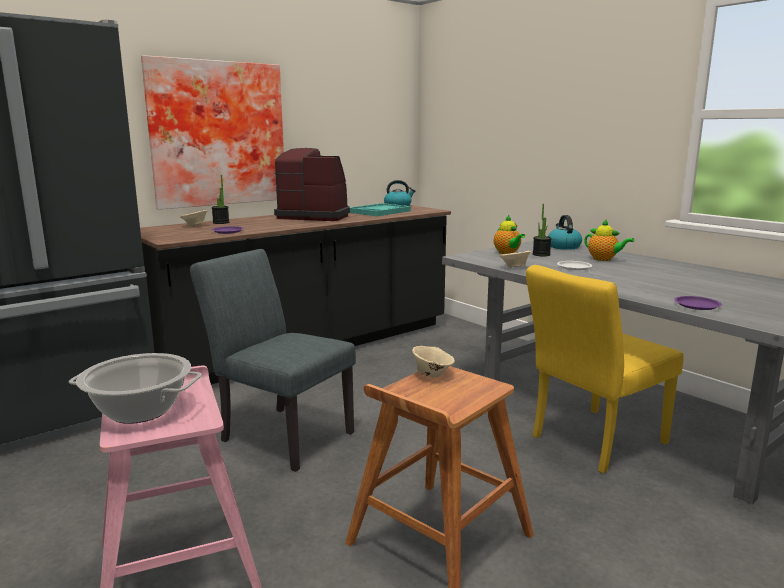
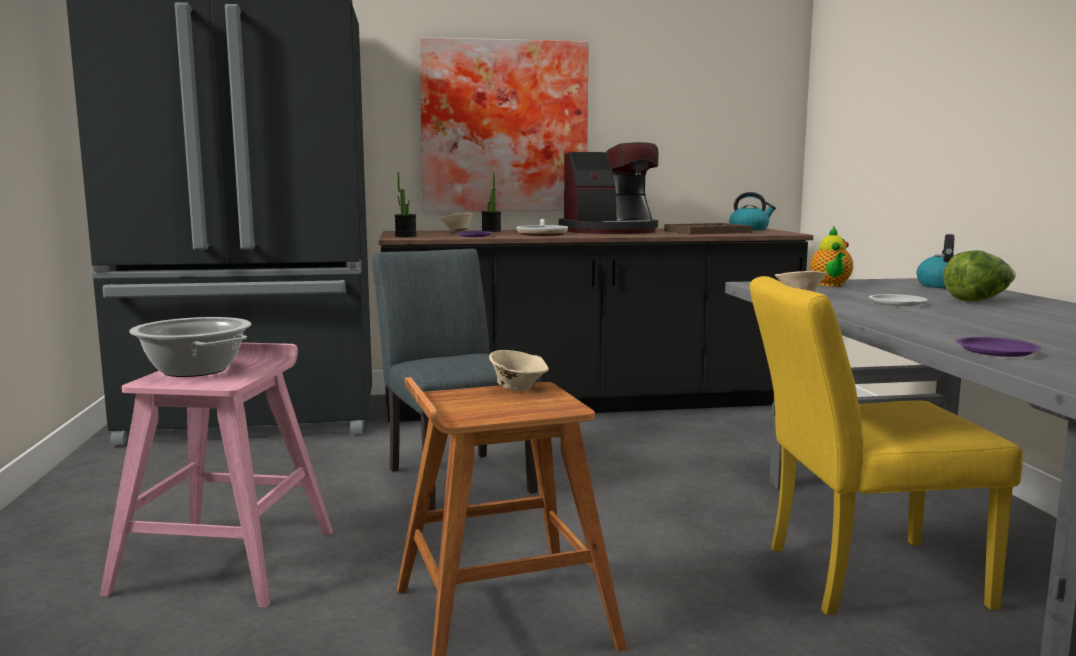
camera: 30 degrees right, 5 degrees down
coffee machine [274,148,350,221] -> coffee machine turned 120 degrees clockwise [559,142,658,234]
turquoise tray [350,203,411,216] -> brown tray [664,223,753,234]
potted plant [533,204,551,256] -> potted plant moved to [395,172,417,237]
teapot [584,219,634,261] -> lettuce [943,250,1016,301]
none -> frying pan [517,219,568,236]

